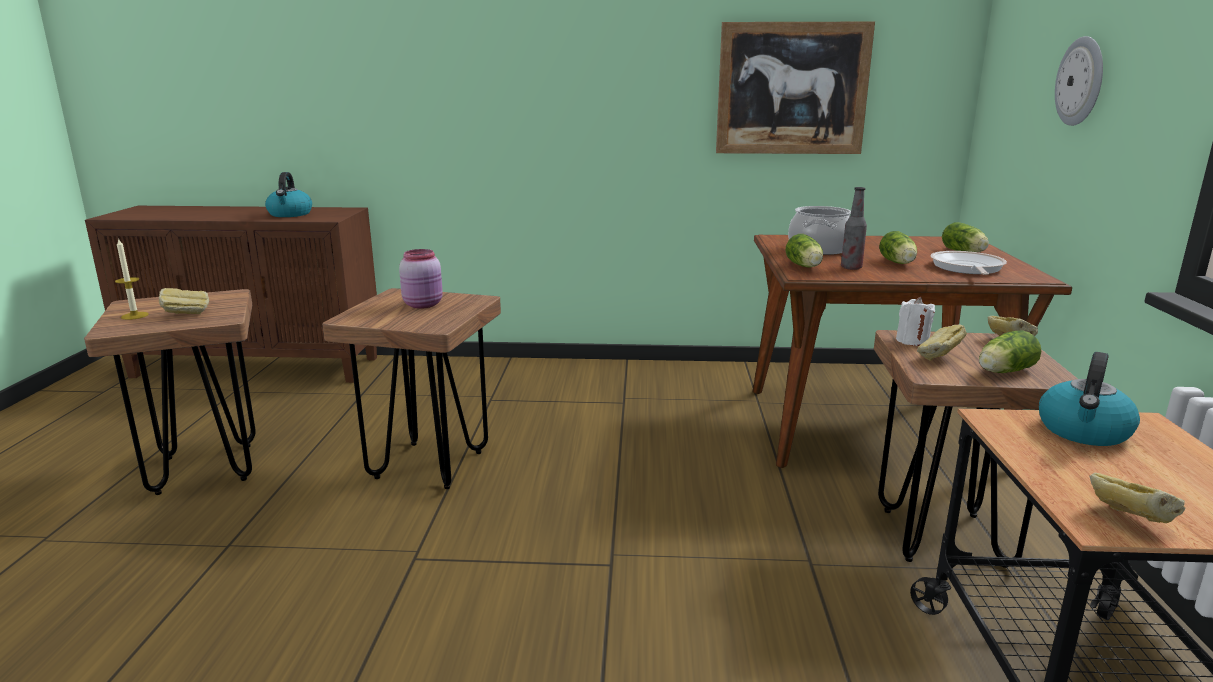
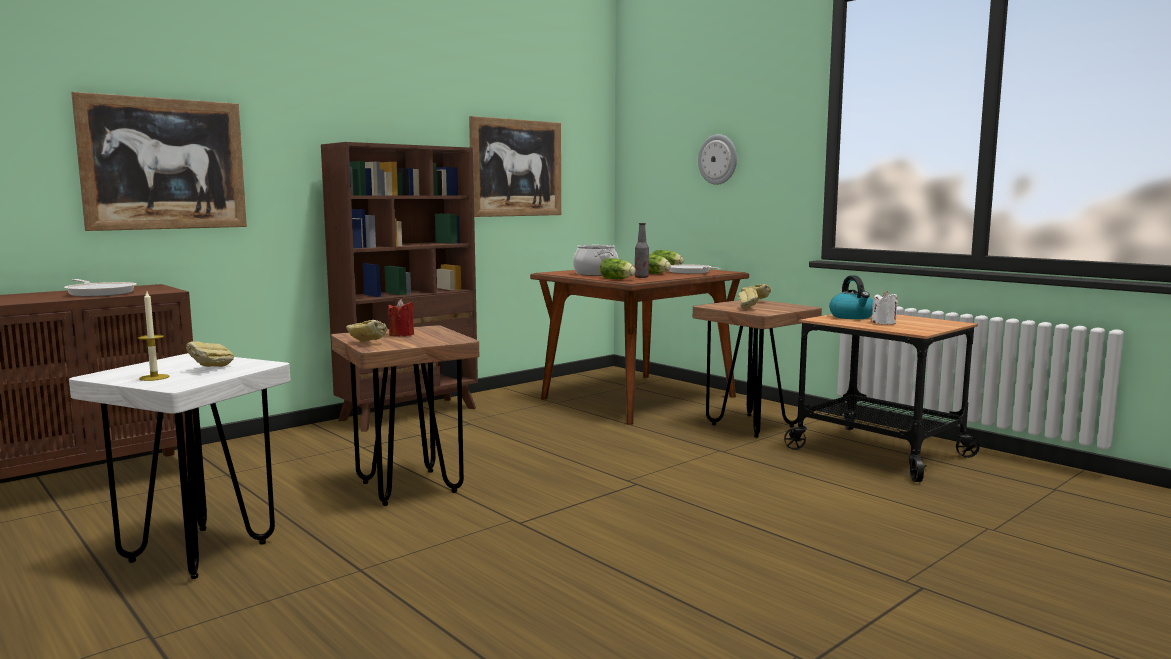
camera: 45 degrees left, 10 degrees down
brown stool [84,289,256,495] -> white stool [69,353,291,579]
kettle [265,172,312,217] -> frying pan [64,279,136,297]
pink jar [399,249,443,309] -> red candle [388,299,414,336]
white candle [896,297,935,346] -> white candle moved to [872,291,898,325]
lettuce [979,330,1041,373] -> none
bread [1090,473,1186,523] -> bread moved to [346,320,387,342]
none -> picture [71,92,247,231]
none -> brown bookcase [321,142,478,432]

